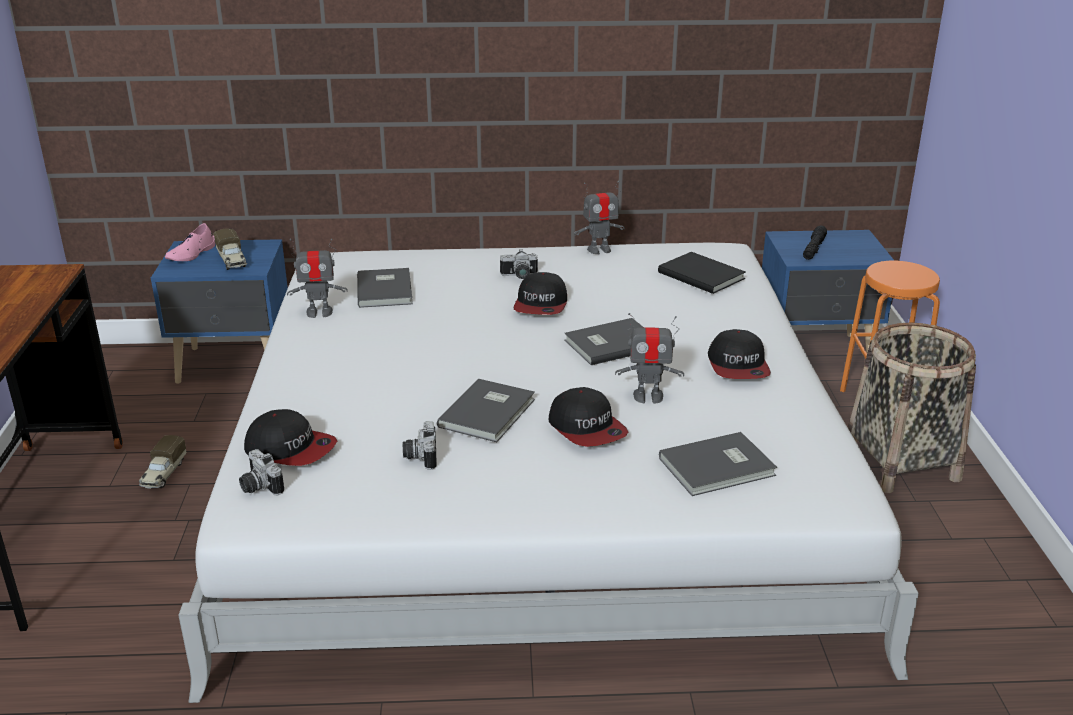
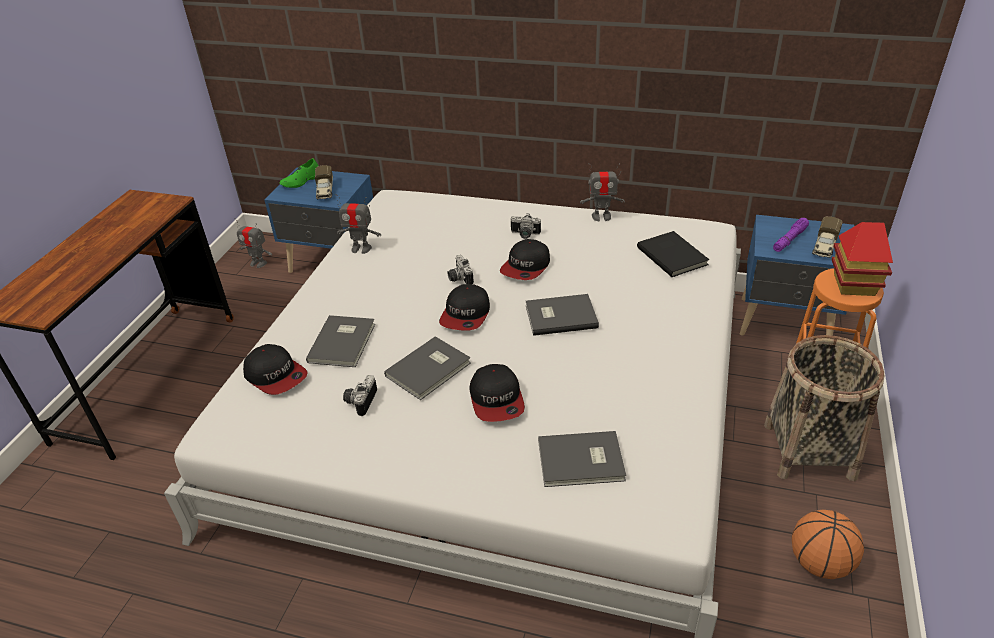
camera: 20 degrees right, 10 degrees up
toy truck [139,435,187,489] -> toy truck moved to [812,217,842,258]
pink shoe [165,223,215,261] -> green shoe [279,158,319,188]
camera [239,449,284,495] -> camera moved to [447,255,474,284]
grey book [357,268,413,308] -> grey book moved to [306,315,375,367]
toy robot [615,313,684,404] -> toy robot moved to [234,218,272,268]
cap [708,329,771,379] -> cap moved to [439,284,490,331]
black flashlight [803,226,827,260] -> purple flashlight [773,218,809,252]
none -> basketball [792,509,864,579]
none -> toy house [832,222,893,296]

